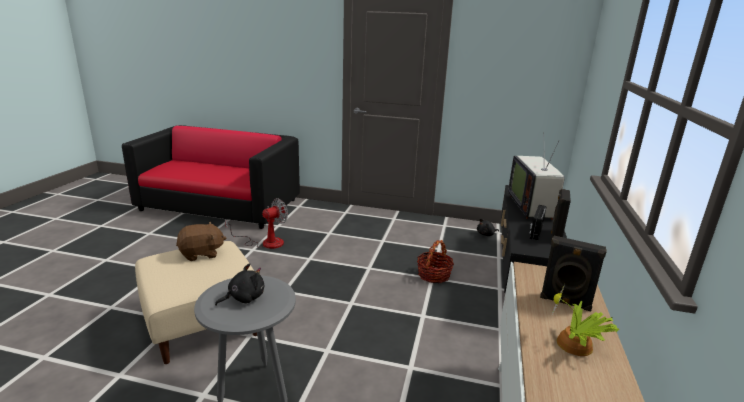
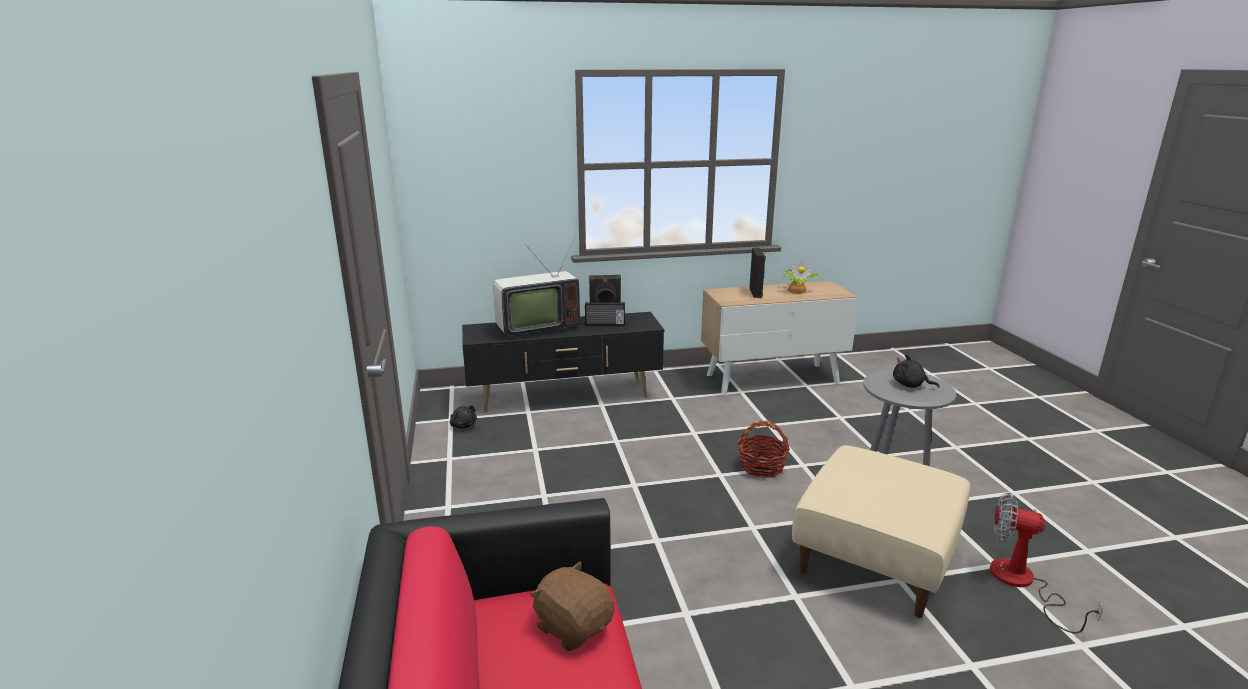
camera: 115 degrees left, 0 degrees up
brown plush toy [176,222,226,261] -> brown plush toy moved to [530,561,615,651]
fan [225,198,288,249] -> fan moved to [990,493,1103,634]
basket [417,240,454,283] -> basket moved to [737,421,790,478]

